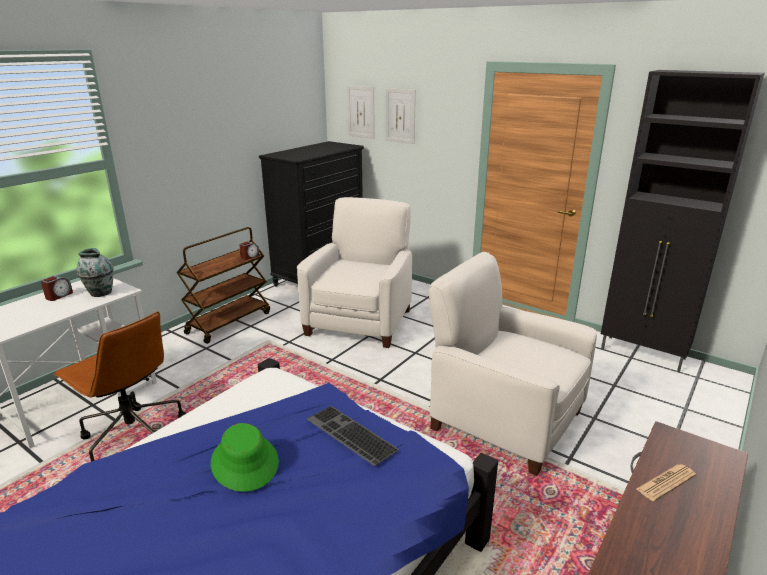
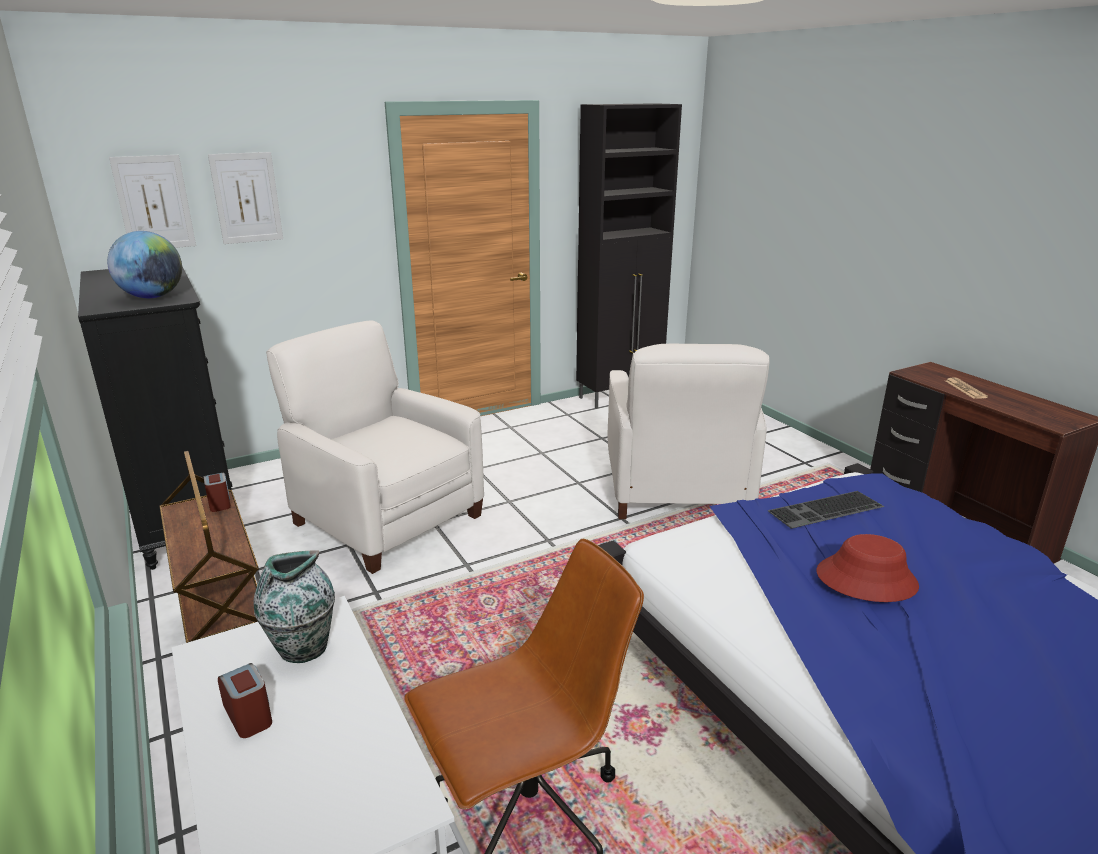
camera: 65 degrees left, 0 degrees up
green hat [211,423,279,492] -> red hat [816,534,919,602]
white armchair [429,252,597,476] -> white armchair turned 60 degrees counterclockwise [608,344,769,519]
none -> globe [107,231,182,298]

